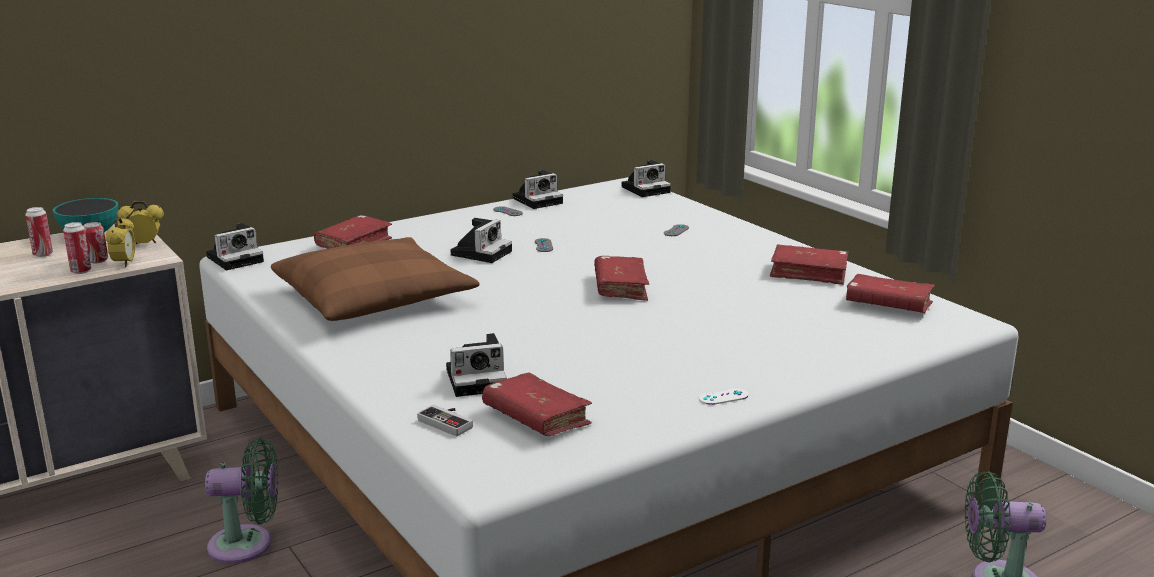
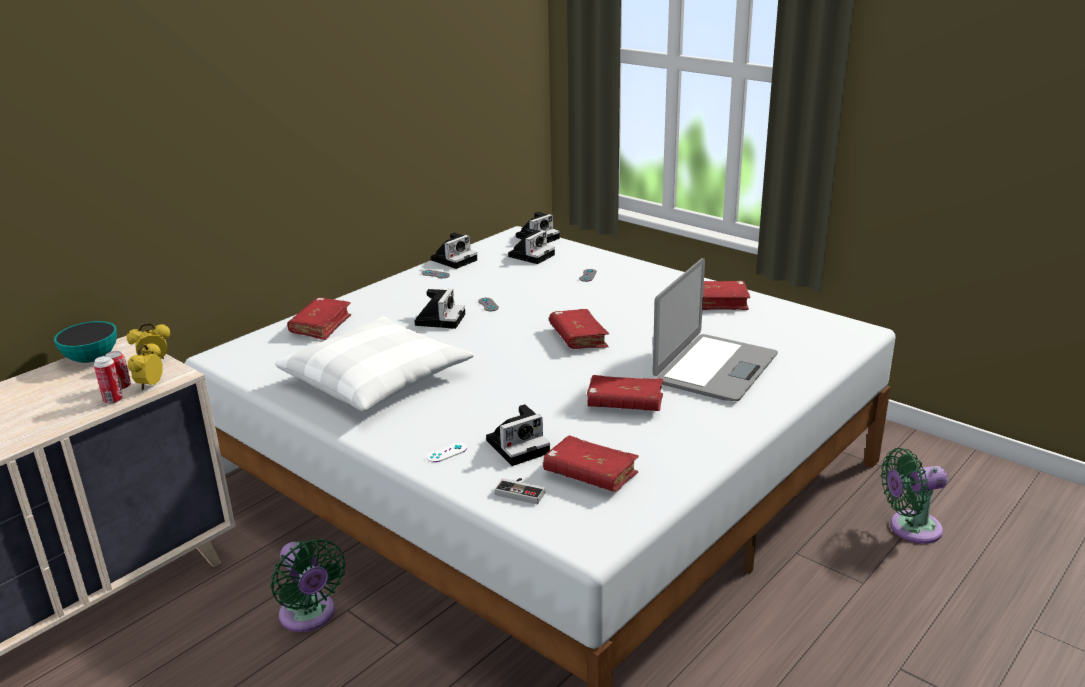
camera: 15 degrees left, 5 degrees up
can [25,207,53,257] -> none
alarm clock [105,217,135,267] -> alarm clock turned 150 degrees counterclockwise [128,343,163,390]
green fan [205,438,278,564] -> green fan turned 75 degrees clockwise [270,539,345,632]
camera [206,223,264,271] -> camera moved to [508,228,555,264]
brown pillow [271,237,480,321] -> white pillow [275,316,474,411]
white game controller [699,388,748,405] -> white game controller moved to [426,442,467,462]
red book [846,274,934,313] -> red book moved to [587,375,663,411]
none -> laptop [652,258,778,401]

